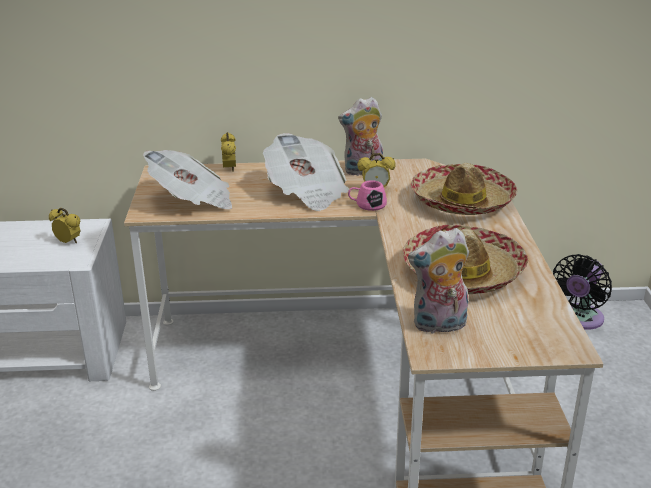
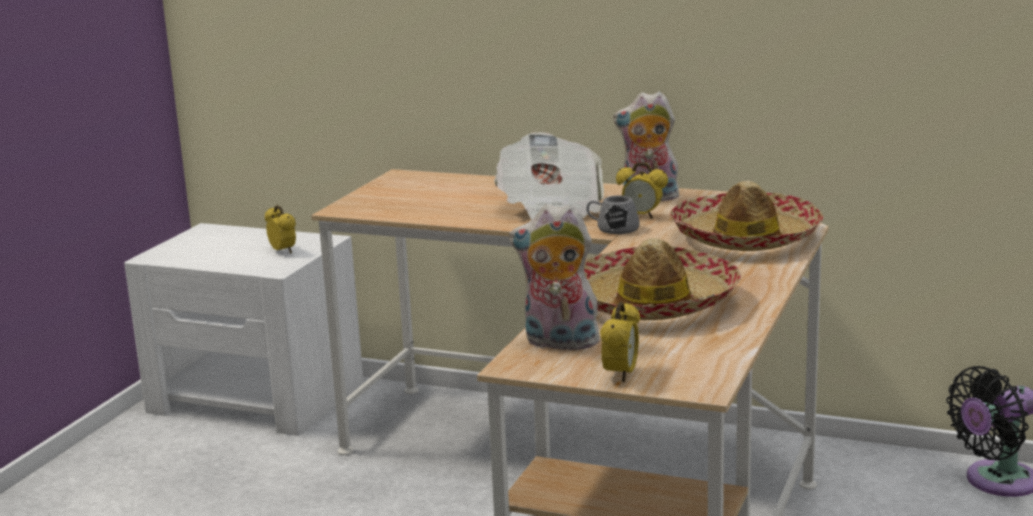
camera: 25 degrees right, 10 degrees down
newspaper [143,150,232,210] -> none
alarm clock [221,132,236,172] -> alarm clock moved to [600,302,640,382]
pink mug [348,180,387,211] -> grey mug [586,195,640,234]

